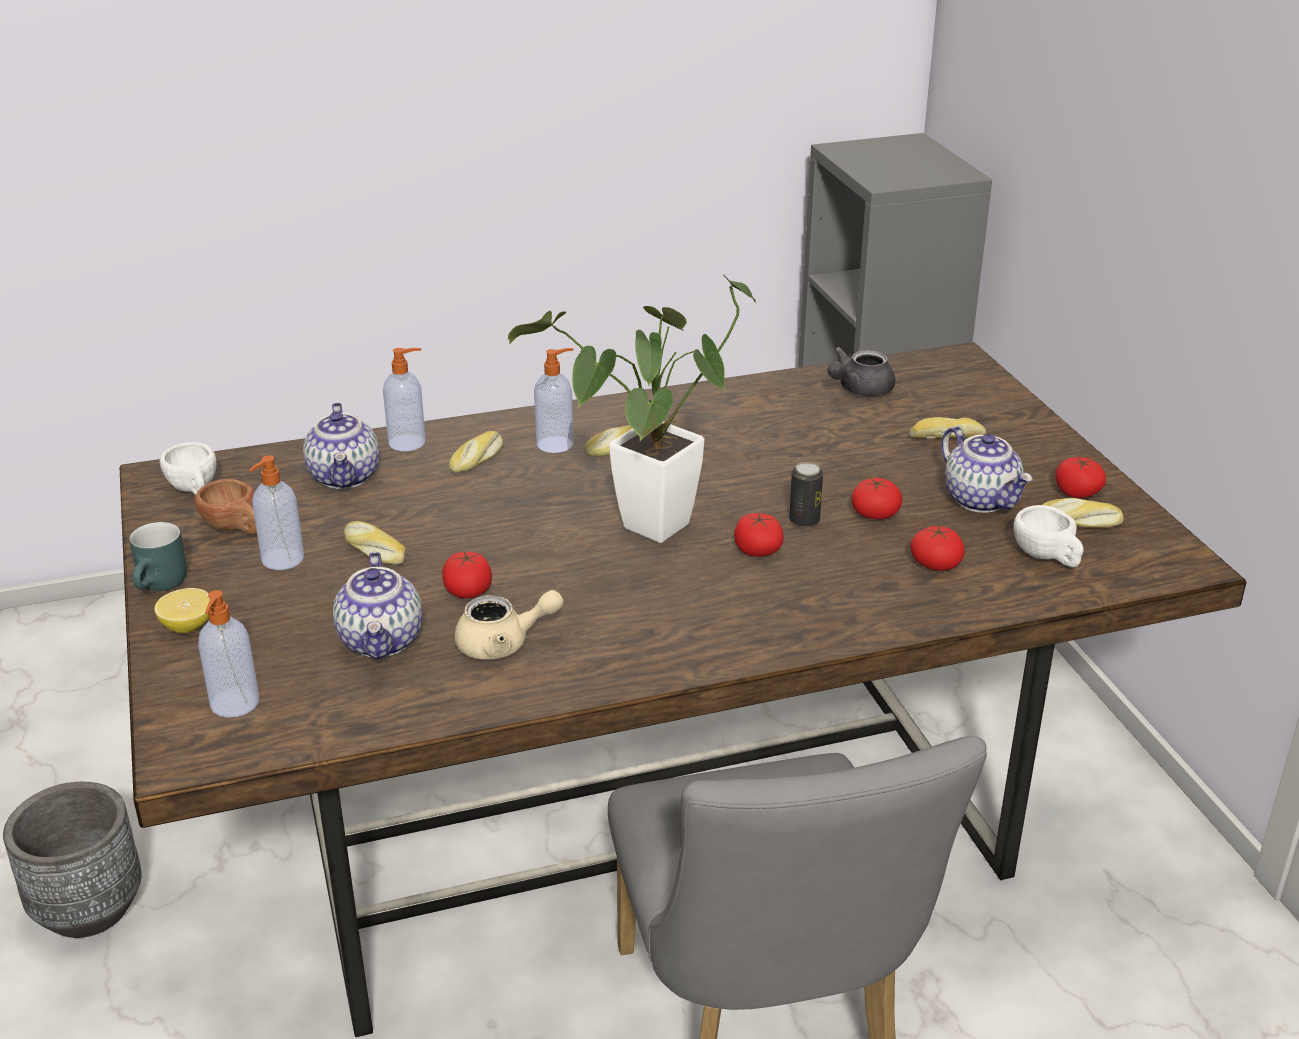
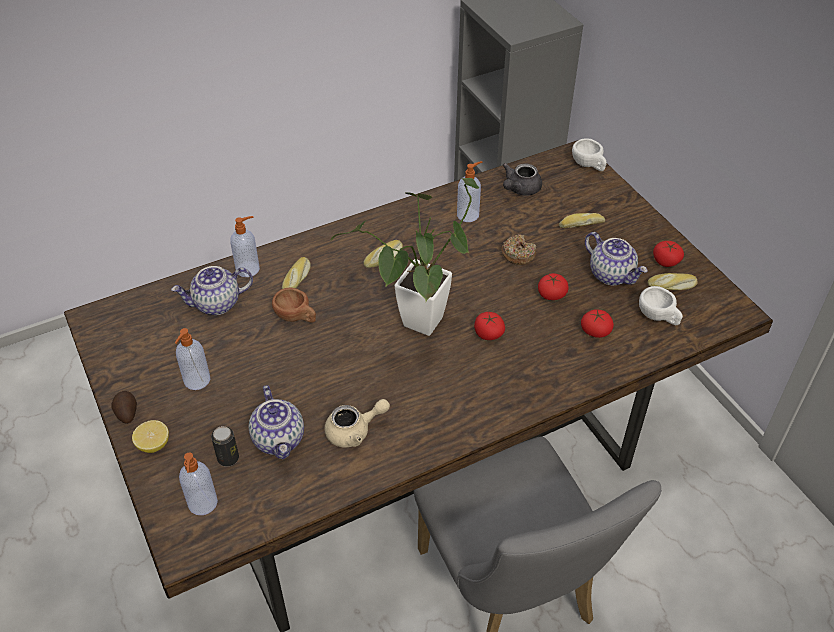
camera: 10 degrees left, 15 degrees up
grey planter [3,782,142,938] -> none
turquoise mug [129,522,186,591] -> potato [111,391,137,424]
white cup [160,442,217,495] -> white cup moved to [572,138,607,171]
brown cup [195,479,257,535] -> brown cup moved to [272,288,316,323]
teapot [303,403,380,489] -> teapot turned 90 degrees clockwise [171,266,253,315]
bread [344,521,406,565] -> none
tomato [442,551,492,599] -> none
soap dispenser [534,348,574,453] -> soap dispenser moved to [457,161,482,222]
can [789,462,823,527] -> can moved to [211,426,239,467]
none -> donut [501,234,536,265]

